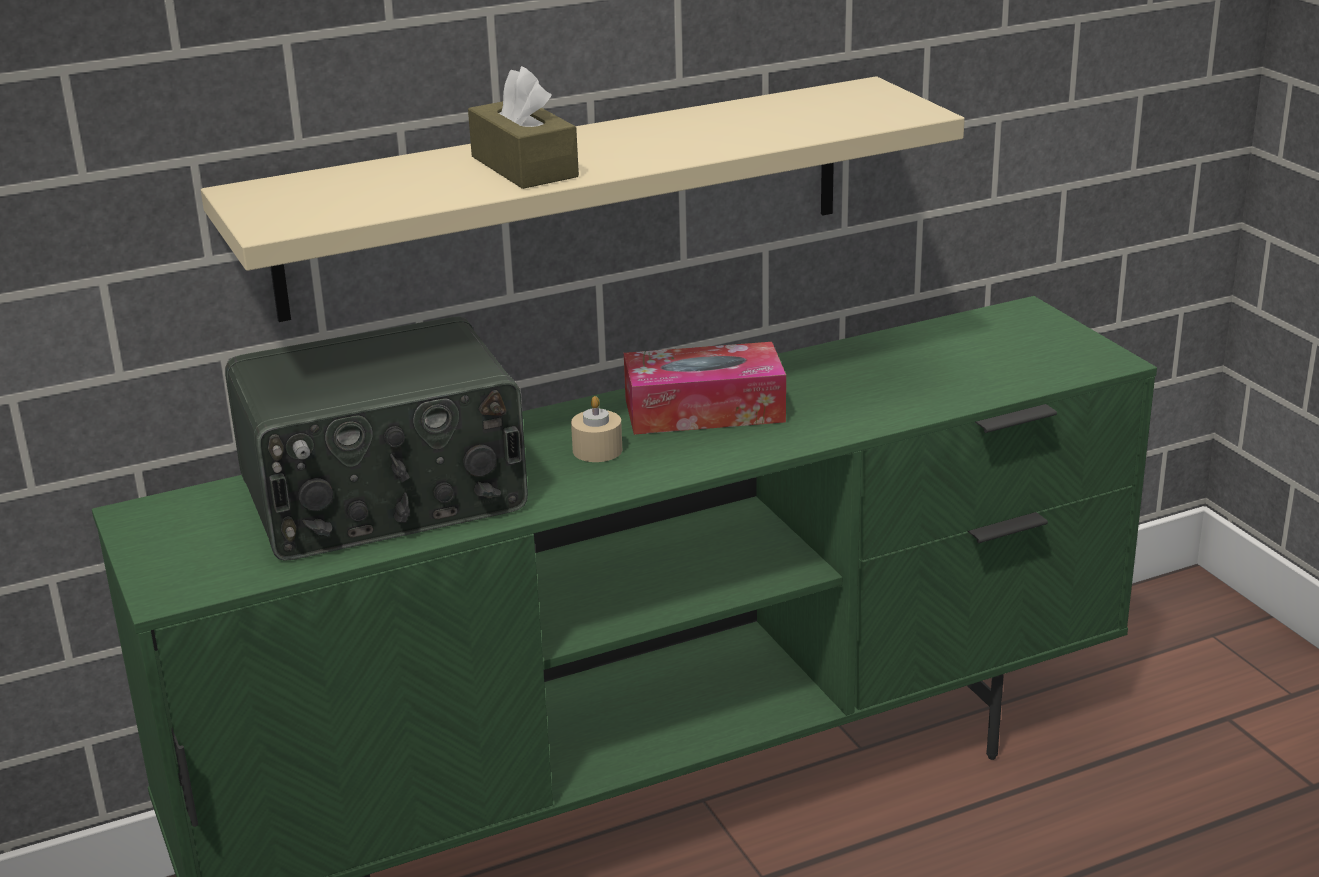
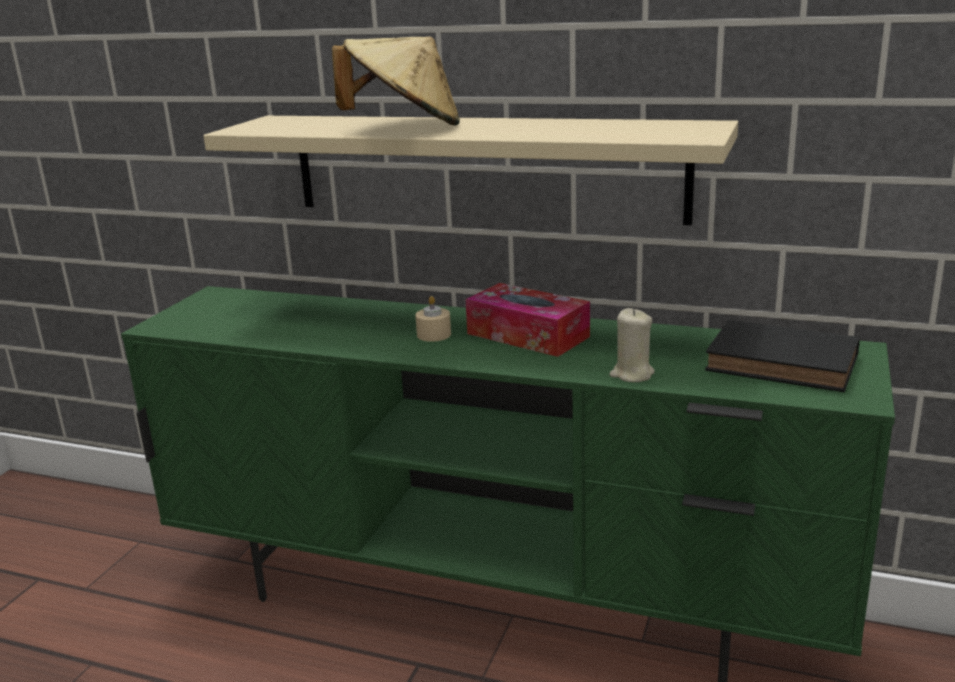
camera: 45 degrees right, 5 degrees down
radio [225,316,528,561] -> none
brown tissue box [468,66,579,189] -> beige hat [332,36,460,125]
none -> beige candle [609,308,655,382]
none -> black book [705,320,860,392]

